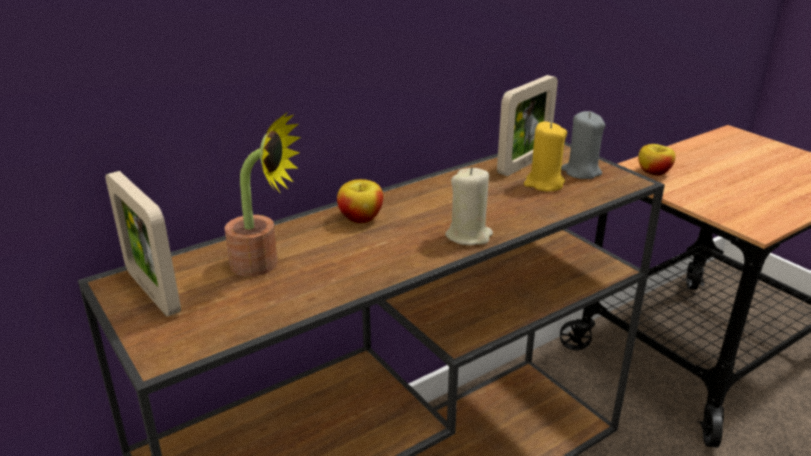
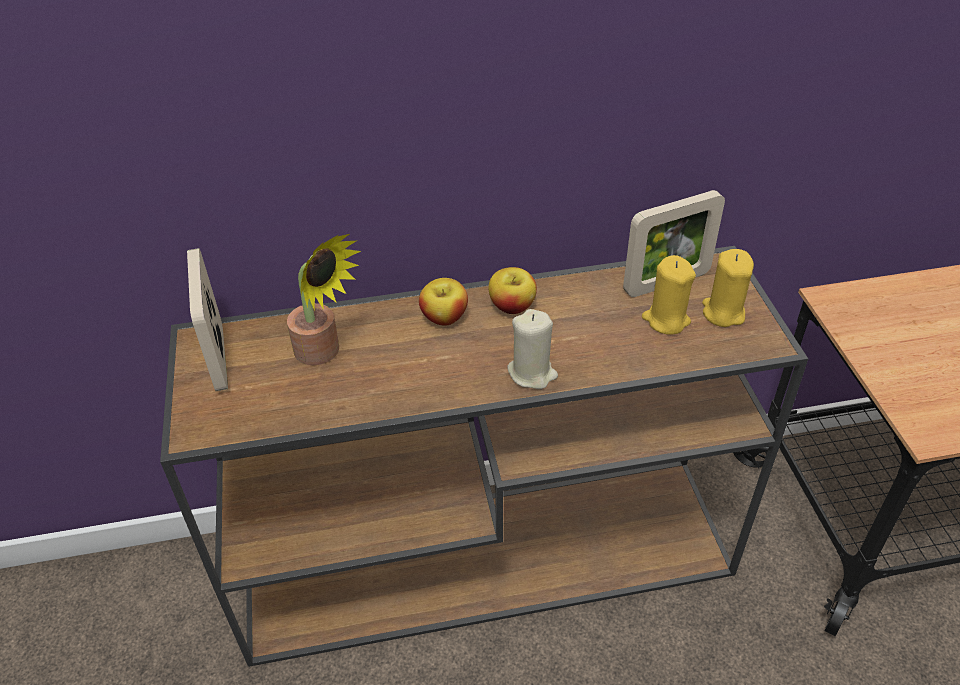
camera: 25 degrees right, 15 degrees up
grey candle [561,111,606,179] -> yellow candle [702,249,754,327]
apple [638,144,676,176] -> apple moved to [488,267,537,314]

